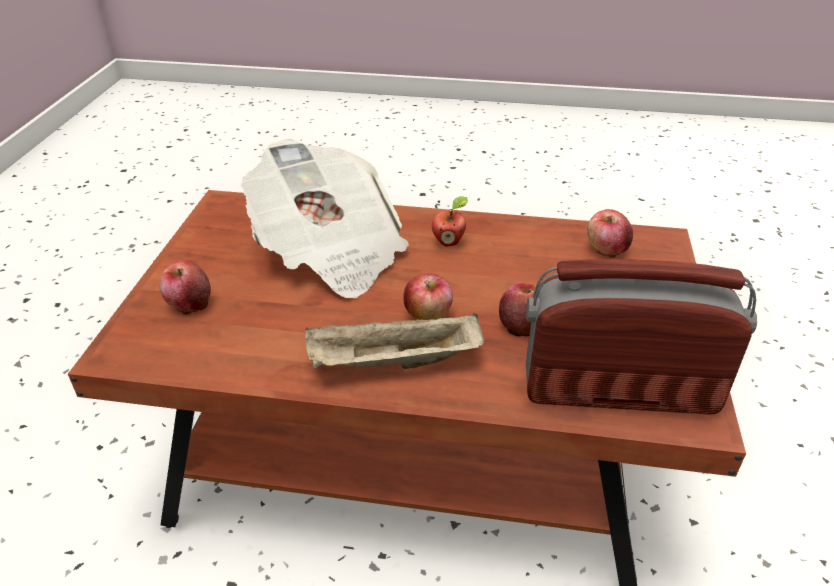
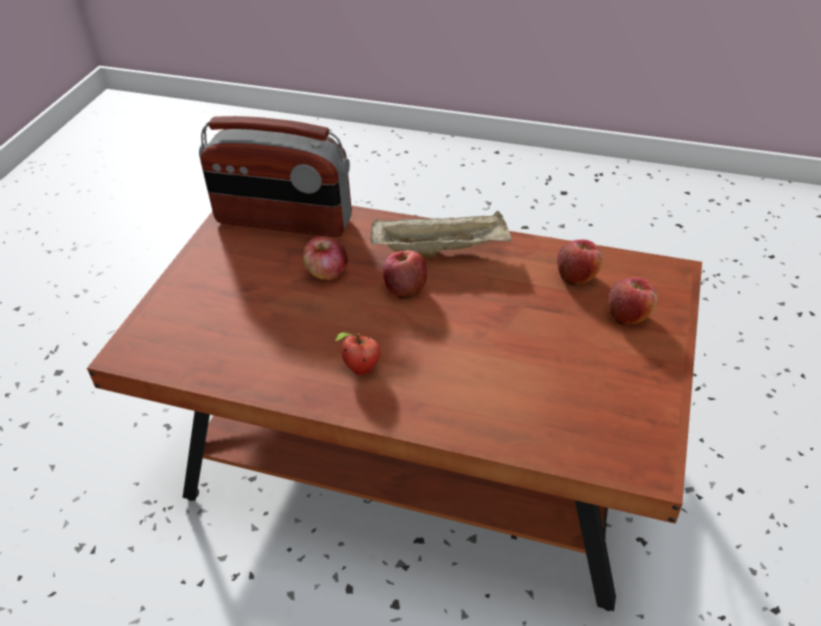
camera: 170 degrees left, 5 degrees up
newspaper [241,139,409,298] -> none
apple [587,209,633,258] -> apple moved to [557,239,603,285]

